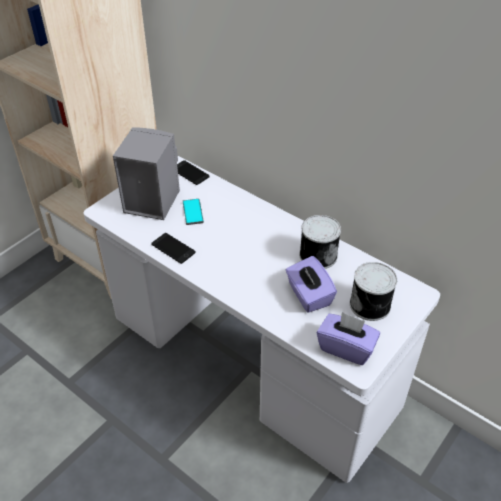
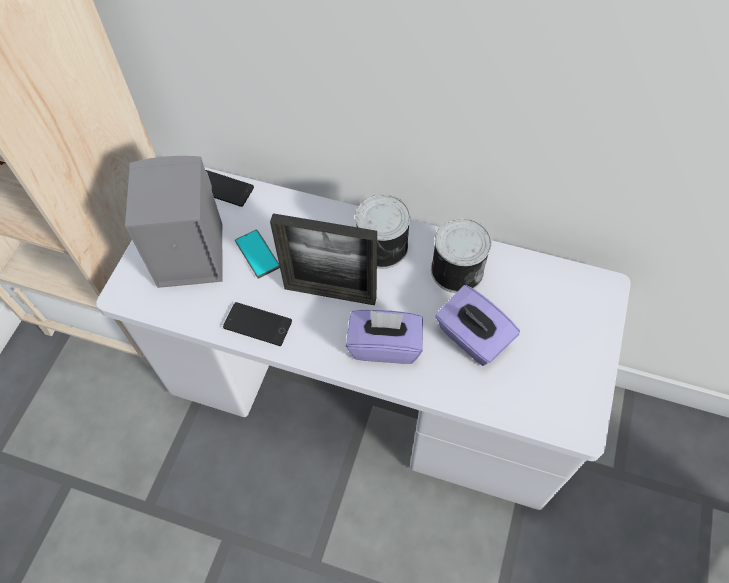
camera: 20 degrees left, 15 degrees up
purple tissue box [317,312,380,365] -> purple tissue box moved to [346,310,423,364]
can [350,262,397,321] -> can moved to [355,194,410,269]
none -> picture frame [270,213,377,305]

